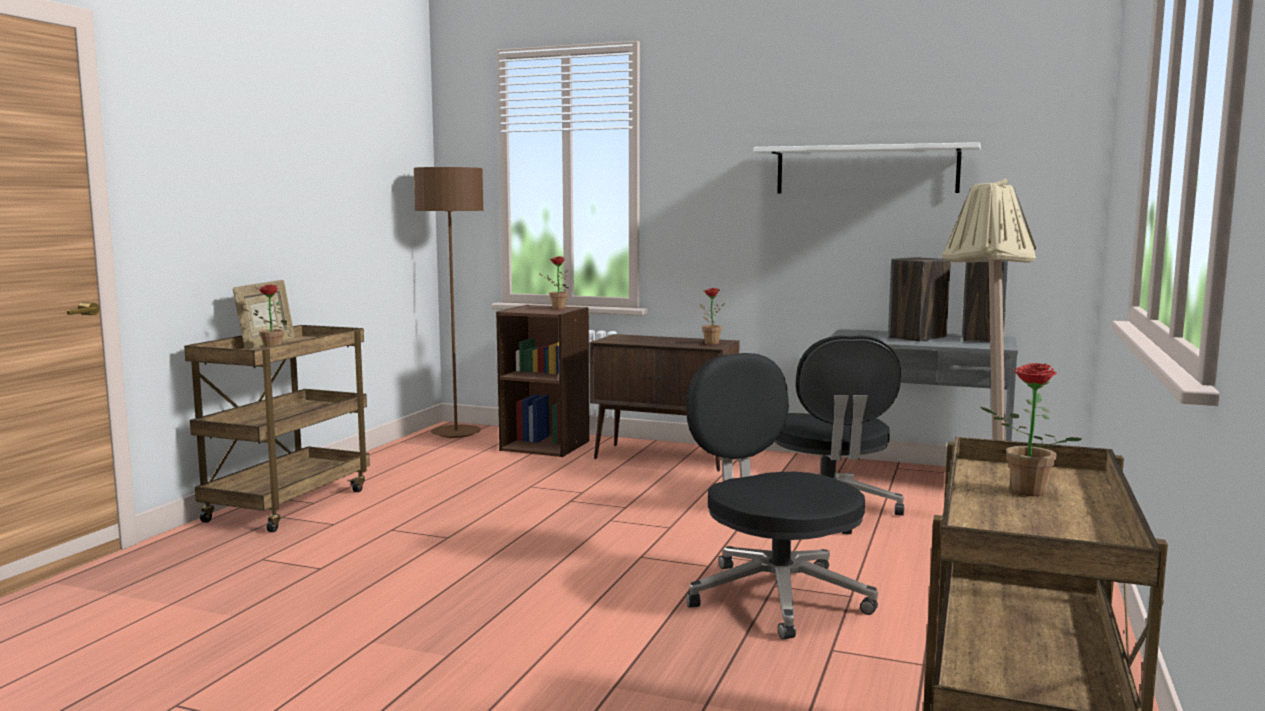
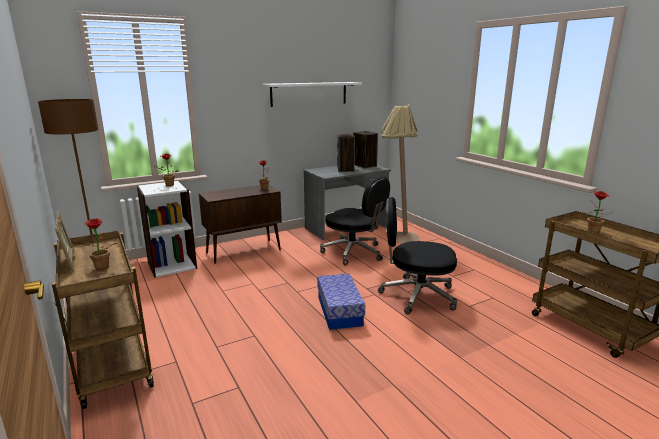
camera: 50 degrees left, 10 degrees up
brown bookcase [496,305,590,457] -> white bookcase [137,180,197,278]
none -> storage box [317,273,365,330]

